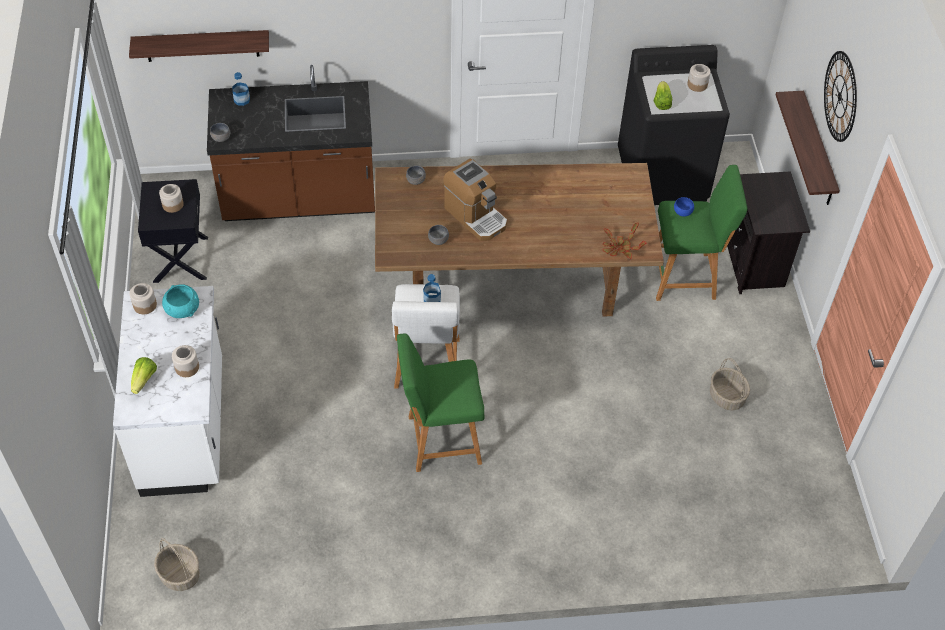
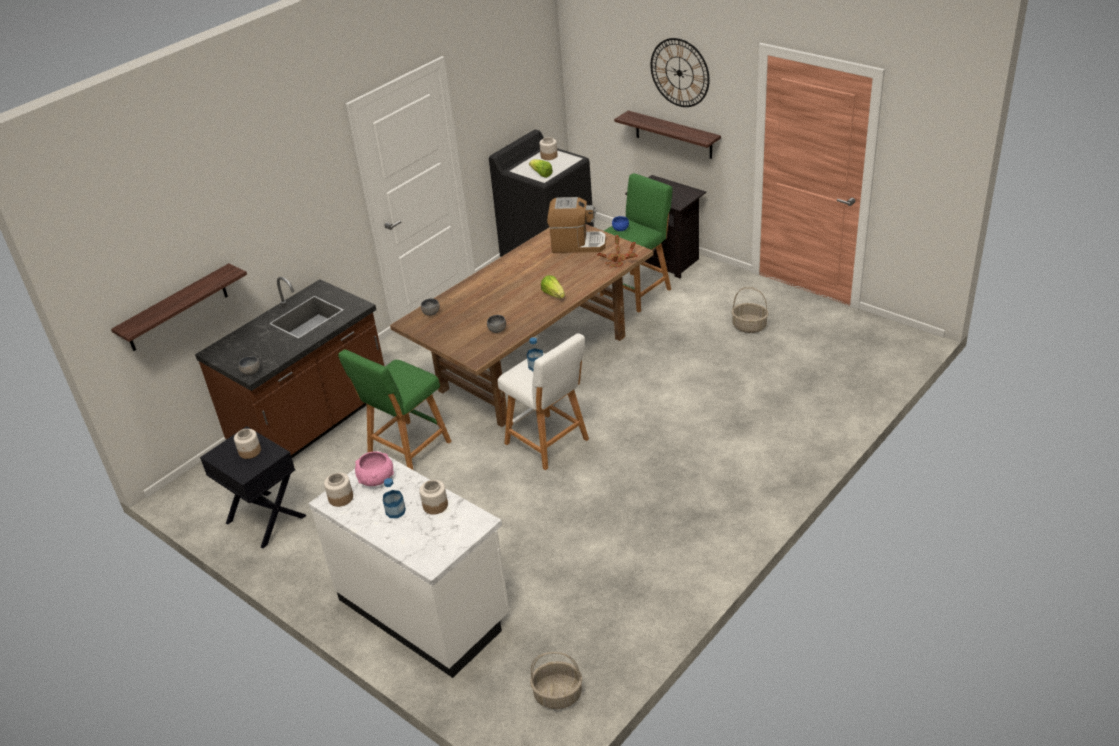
camera: 40 degrees left, 15 degrees down
lettuce [131,357,157,394] -> lettuce moved to [541,275,565,299]
turquoise bowl [162,284,199,318] -> pink bowl [355,451,394,486]
bottle [232,72,250,106] -> bottle moved to [383,478,406,518]
green stool [397,334,485,472] -> green stool moved to [338,350,451,470]
coffee machine [443,158,507,241] -> coffee machine moved to [547,197,606,253]

